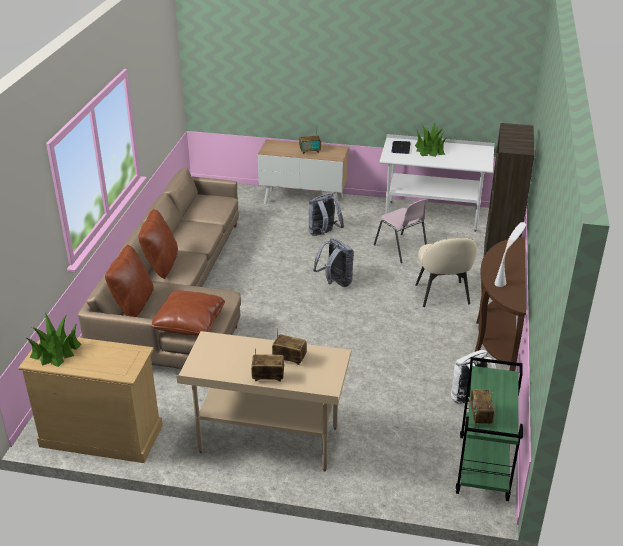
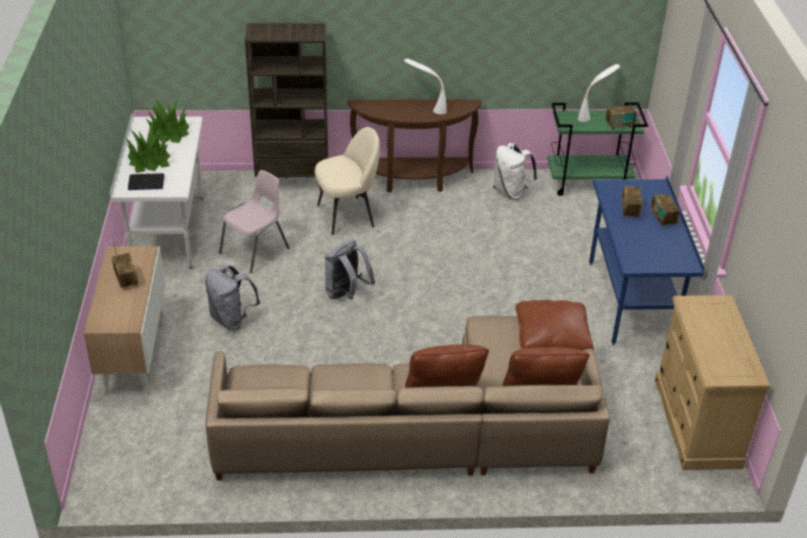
camera: 105 degrees left, 5 degrees up
potted plant [27,313,82,367] -> potted plant moved to [146,98,190,143]
beige desk [176,331,351,472] -> blue desk [589,176,705,345]
none -> white table lamp [578,64,620,122]

